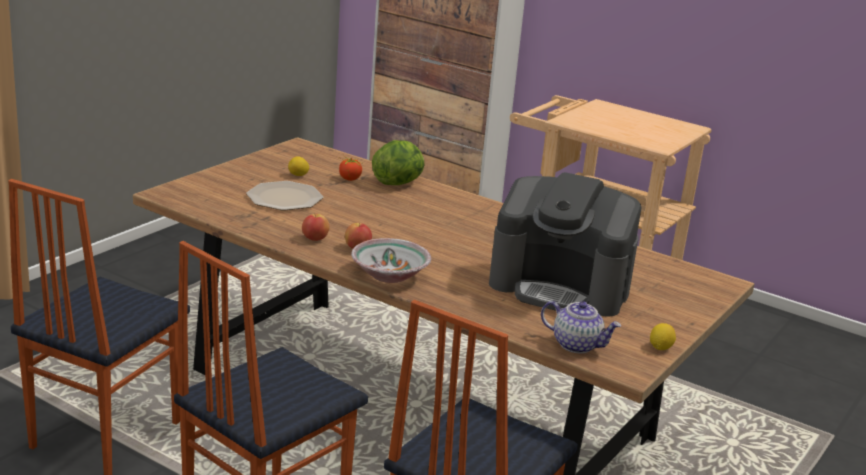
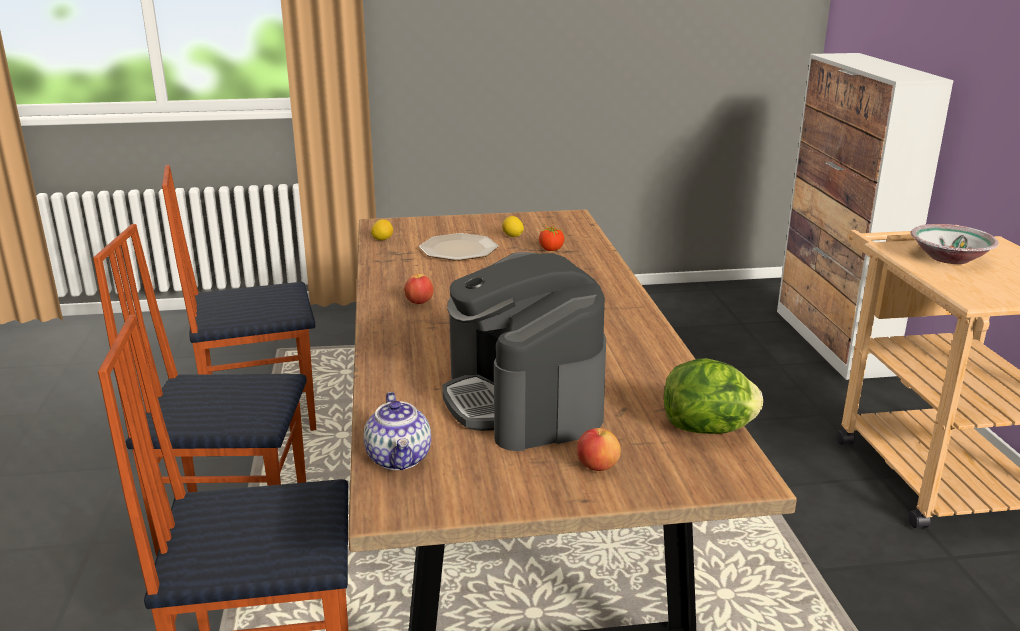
camera: 50 degrees right, 0 degrees up
apple [302,214,330,241] -> apple moved to [577,428,621,471]
bowl [351,238,431,283] -> bowl moved to [910,224,999,264]
lettuce [372,140,425,185] -> lettuce moved to [664,358,763,434]
lemon [650,323,676,350] -> lemon moved to [371,219,393,240]

